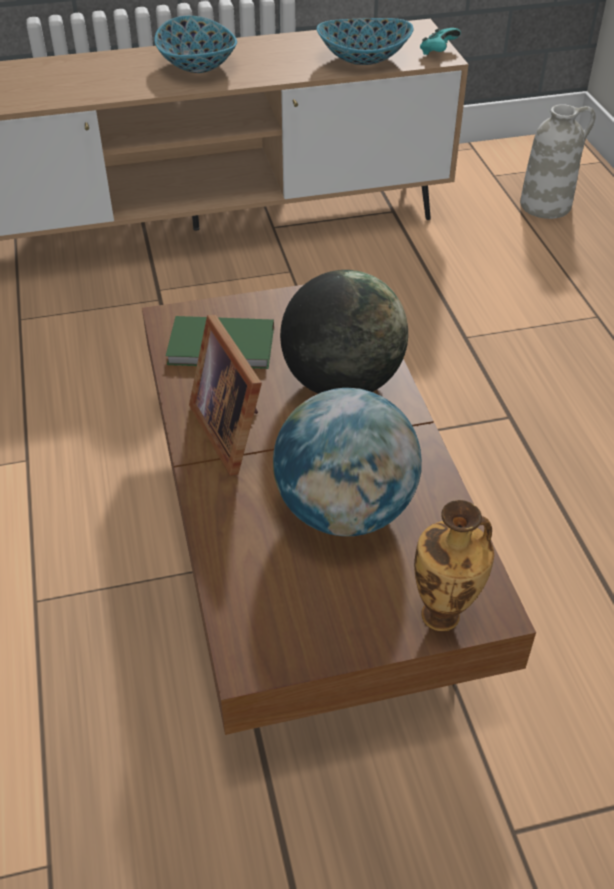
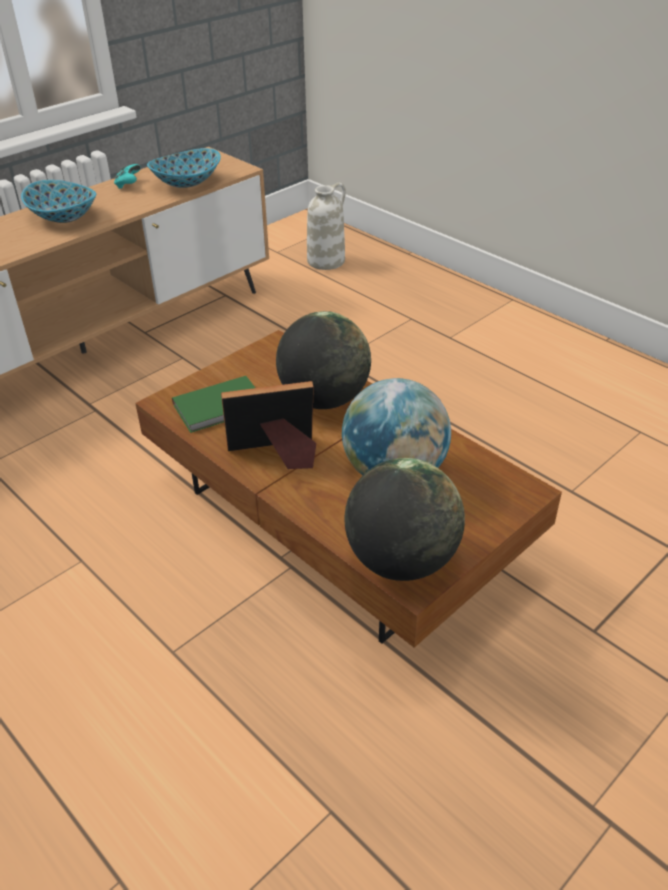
camera: 30 degrees left, 5 degrees down
picture frame [189,315,262,476] -> picture frame turned 135 degrees clockwise [221,381,316,469]
vase [414,500,494,631] -> none
turquoise game controller [420,28,461,55] -> turquoise game controller moved to [114,164,141,189]
none -> globe [344,458,465,581]

